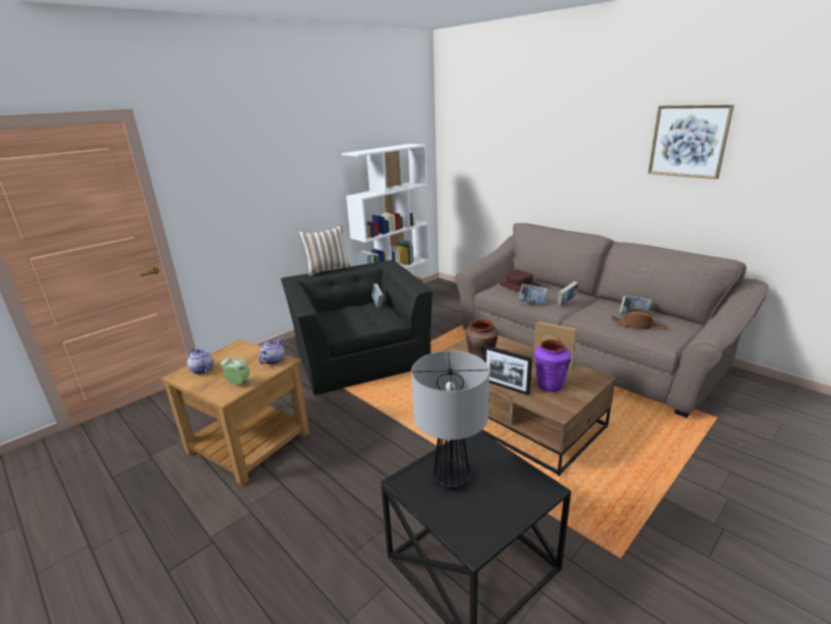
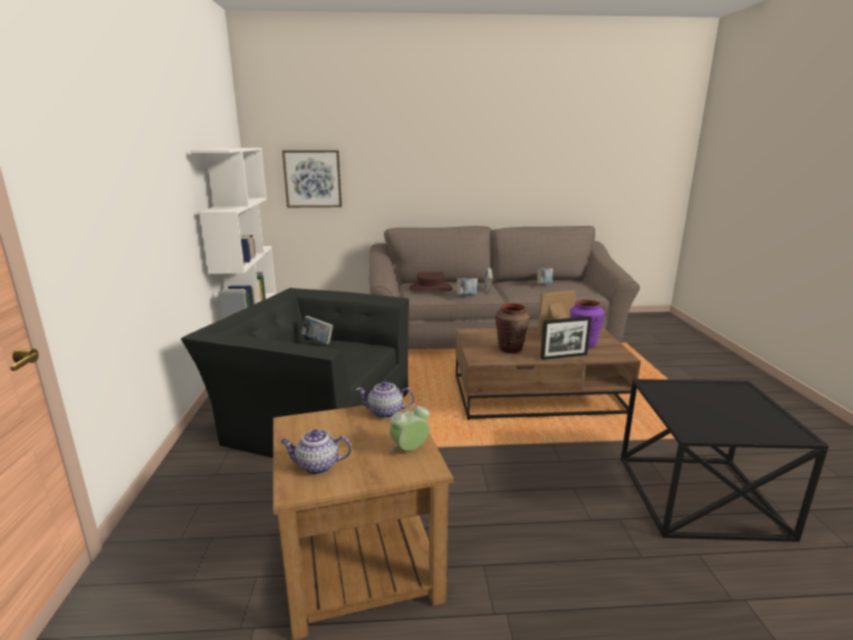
camera: 50 degrees left, 5 degrees down
teapot [258,337,285,365] -> teapot turned 60 degrees counterclockwise [356,381,414,418]
pillow [298,225,351,276] -> none
table lamp [411,351,489,489] -> none
brown hat [611,309,667,330] -> none
picture [648,105,734,179] -> picture moved to [282,150,342,208]

